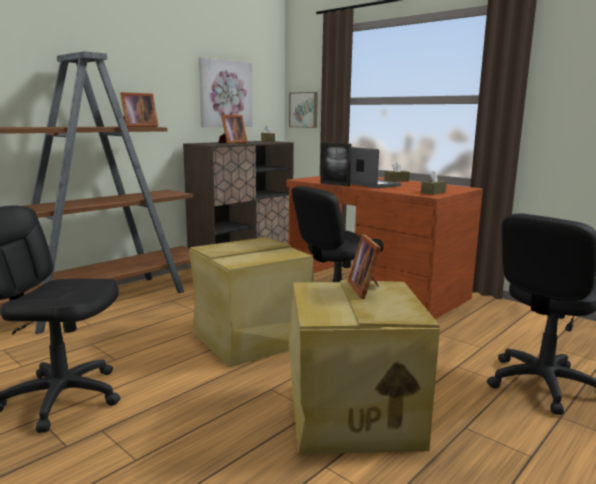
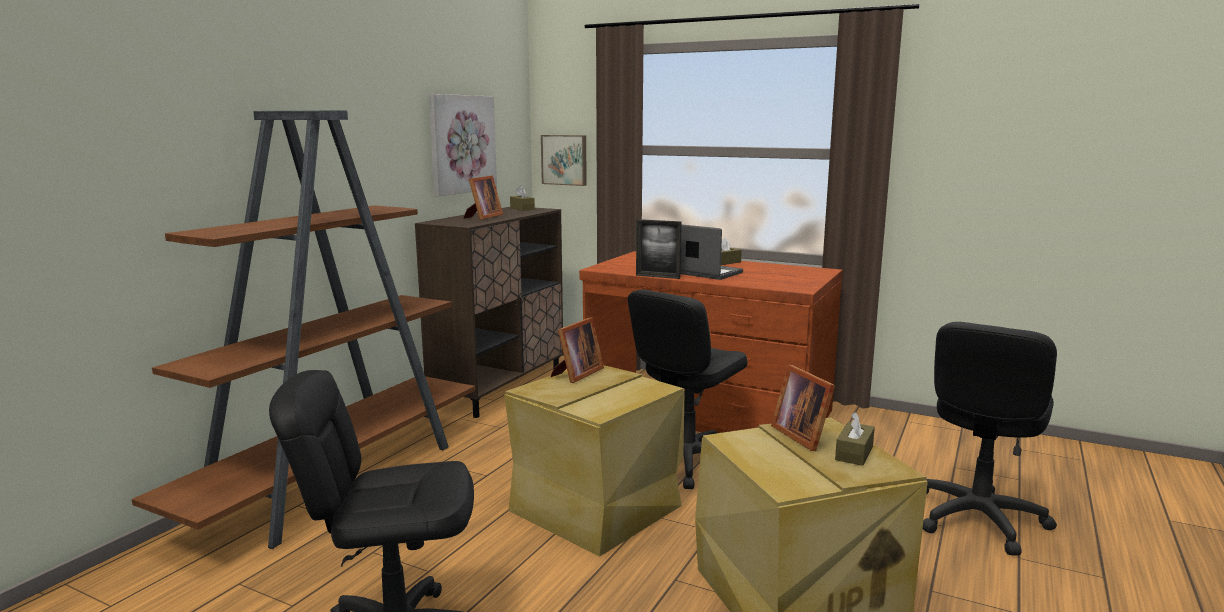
camera: 15 degrees left, 0 degrees up
picture frame [120,92,158,127] -> picture frame moved to [550,317,604,383]
brown tissue box [421,171,447,195] -> brown tissue box moved to [835,412,875,466]

